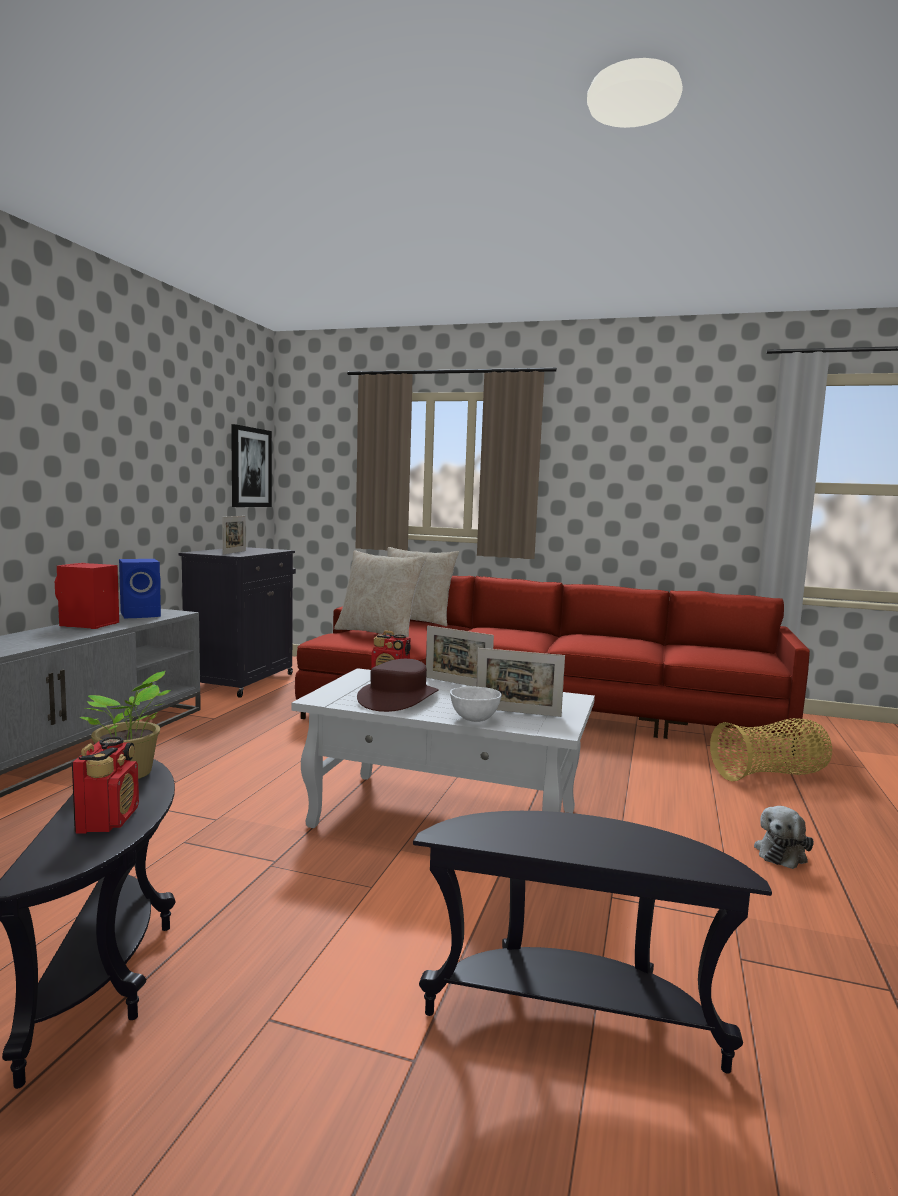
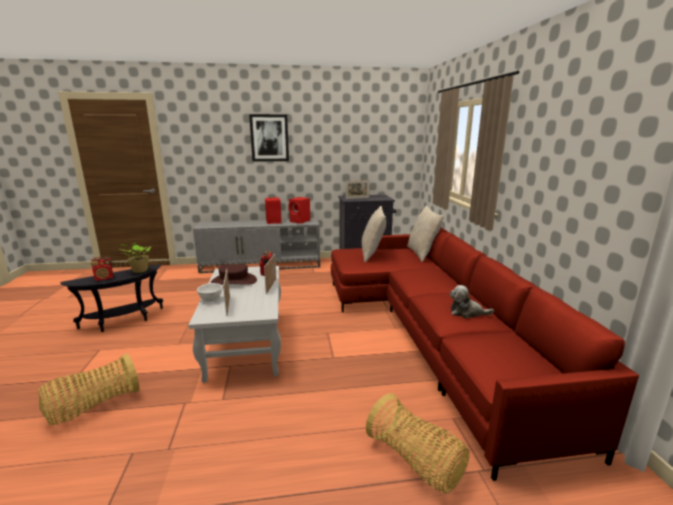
camera: 65 degrees right, 10 degrees up
blue speaker [119,559,161,618] -> red speaker [288,197,310,224]
picture [231,424,272,507] -> picture moved to [249,114,289,162]
black side table [413,811,772,1074] -> basket [39,353,139,425]
plush toy [754,806,814,869] -> plush toy moved to [450,285,494,318]

